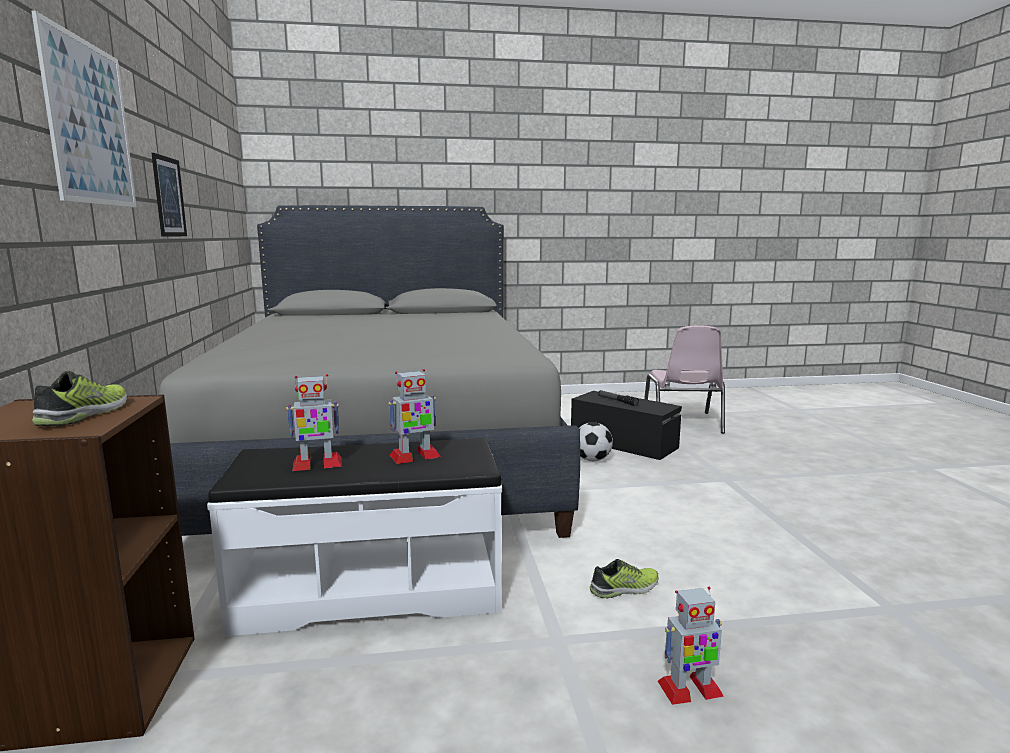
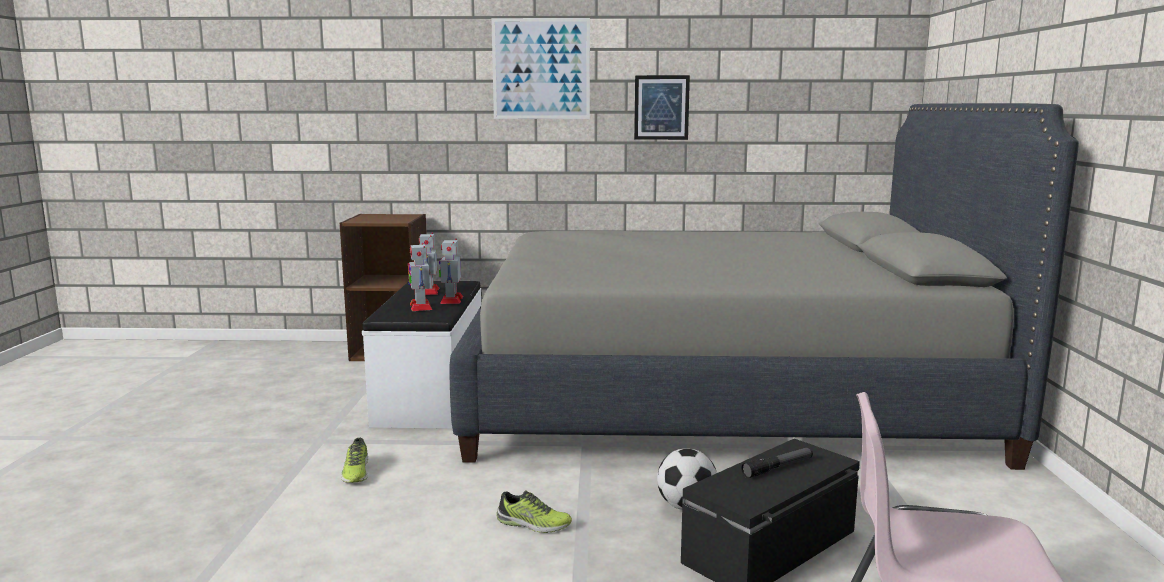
camera: 100 degrees right, 0 degrees up
shoe [32,371,127,426] -> shoe moved to [497,491,572,533]
toy robot [658,586,724,705] -> toy robot moved to [439,239,463,304]

